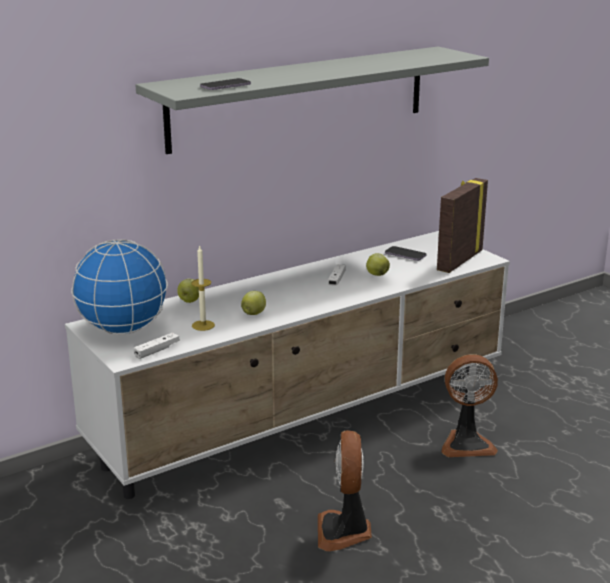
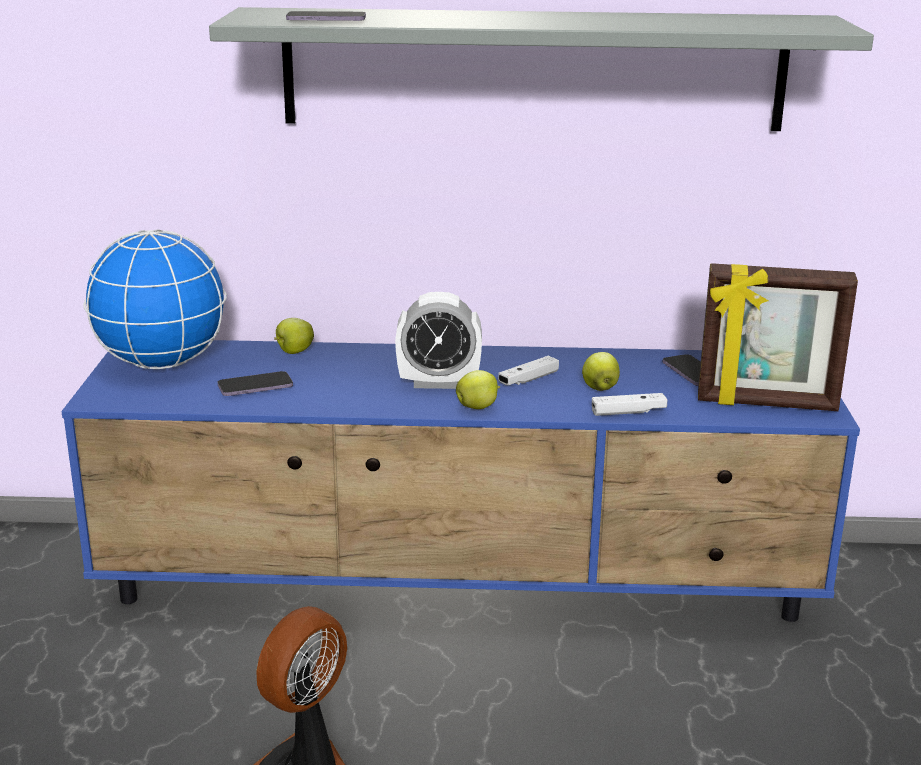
camera: 35 degrees right, 0 degrees up
white tv stand [65,231,510,499] -> blue tv stand [61,340,860,622]
white game controller [134,333,180,359] -> white game controller moved to [592,393,667,416]
candle [191,245,215,331] -> phone [218,371,293,396]
apple [241,291,266,315] -> apple moved to [456,370,500,409]
picture frame [437,178,488,273] -> picture frame turned 150 degrees counterclockwise [698,263,858,411]
fan [441,354,498,457] -> none
none -> alarm clock [395,292,482,389]

